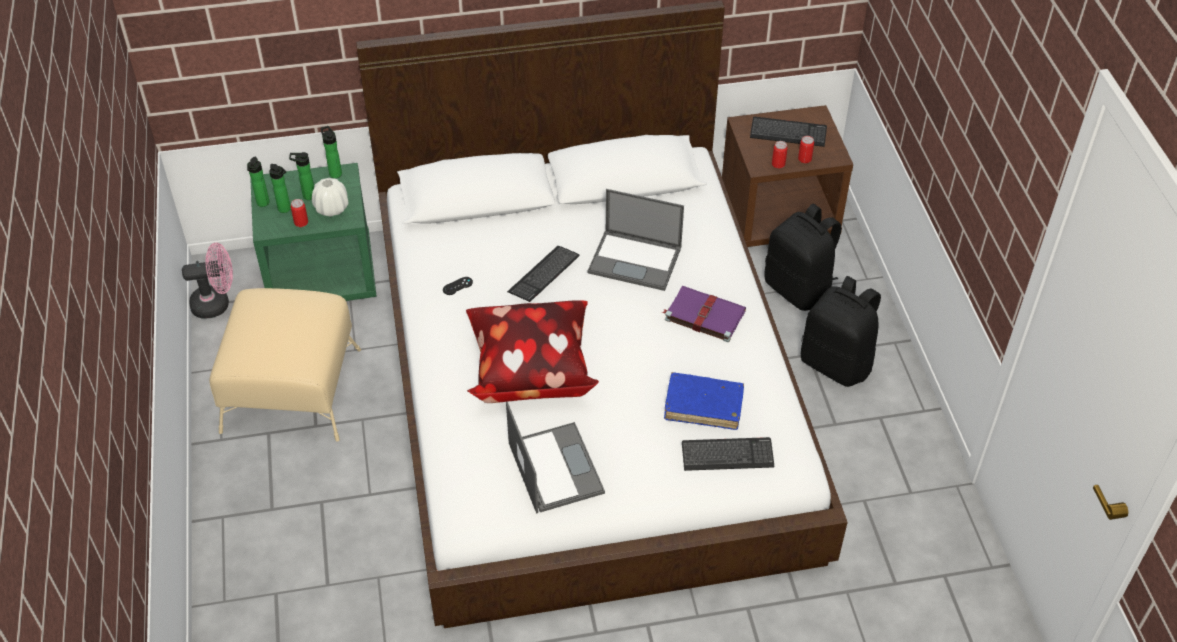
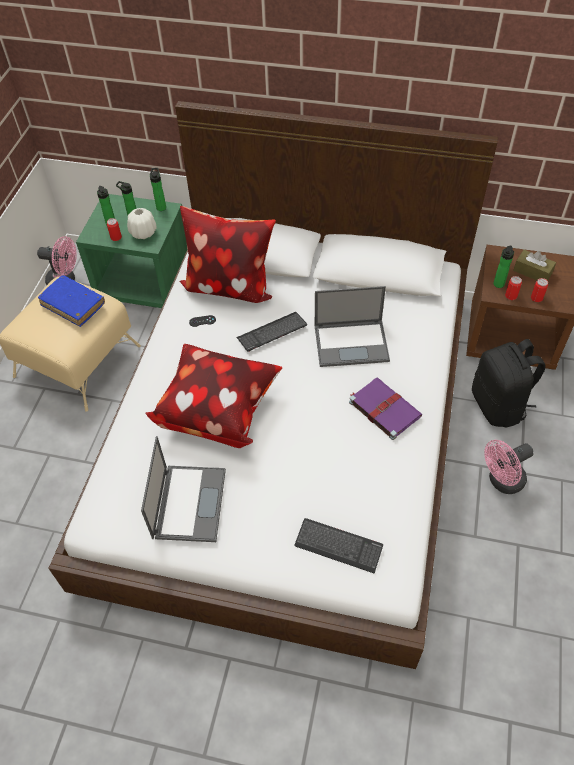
camera: 25 degrees right, 5 degrees up
bottle [247,157,270,207] -> bottle moved to [493,245,514,288]
laptop [588,189,684,291] -> laptop turned 45 degrees counterclockwise [315,286,390,367]
blue book [664,372,744,430] -> blue book moved to [38,275,105,327]
keyboard [750,117,827,147] -> brown tissue box [513,250,556,281]
black backpack [801,276,881,387] -> pink fan [484,440,533,494]
none -> pillow [179,206,276,303]

